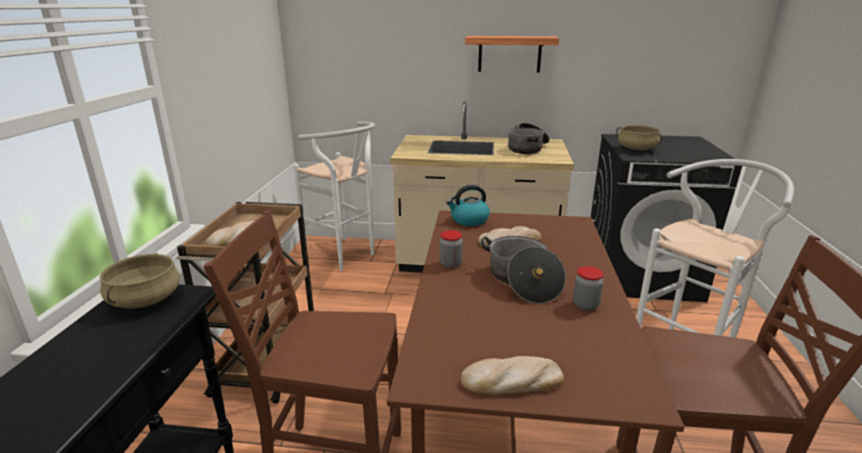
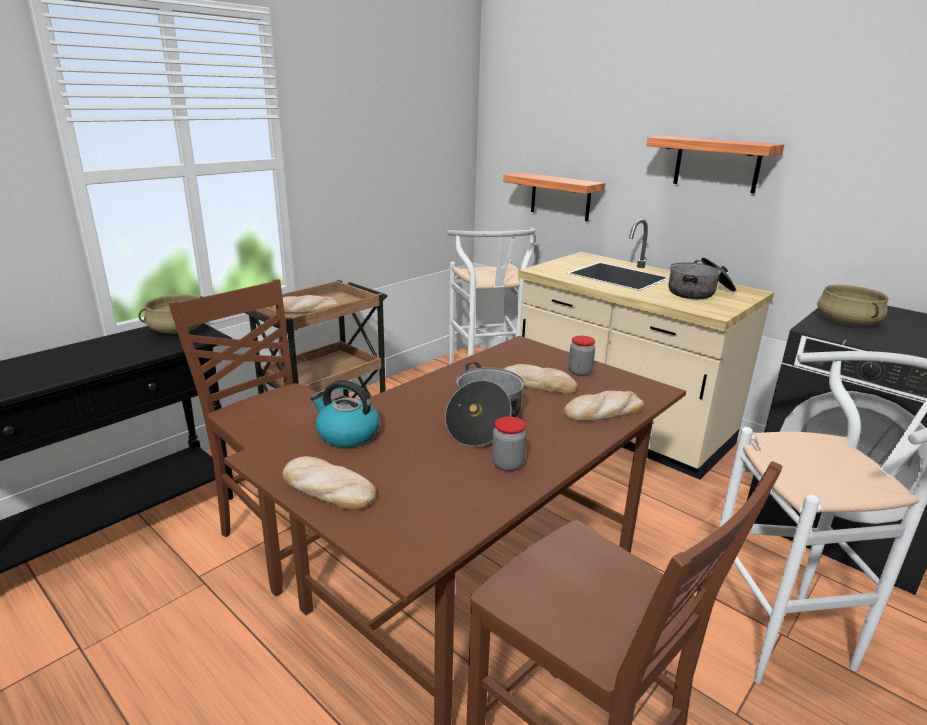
camera: 35 degrees right, 0 degrees up
jar [439,230,463,268] -> jar moved to [568,336,595,376]
kettle [446,185,490,226] -> kettle moved to [310,380,380,448]
none -> shelf [503,173,605,222]
none -> bread [563,391,644,421]

